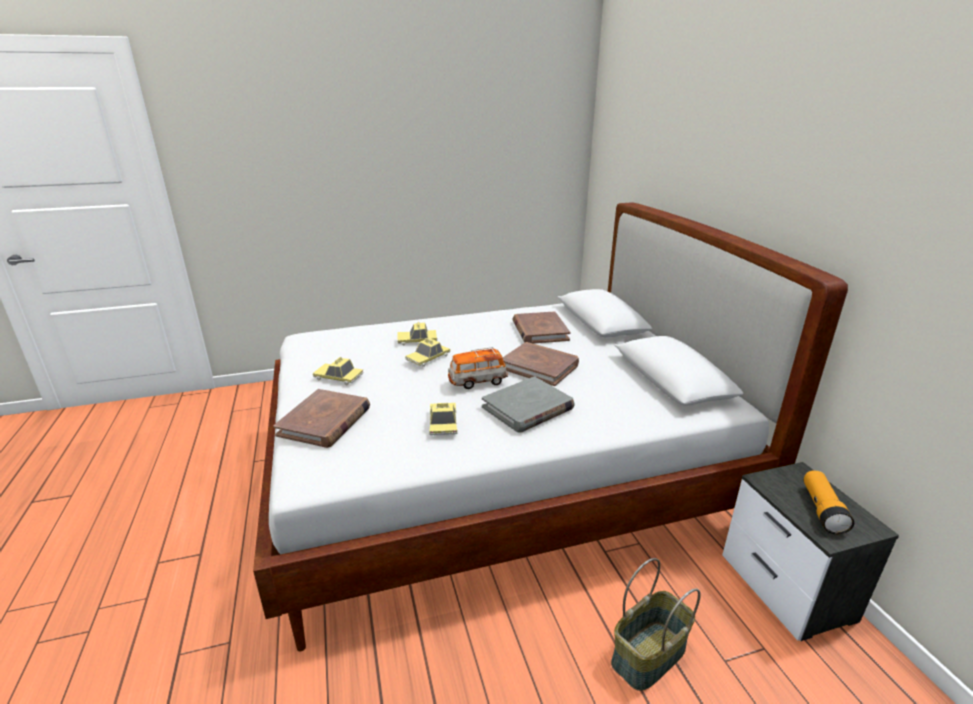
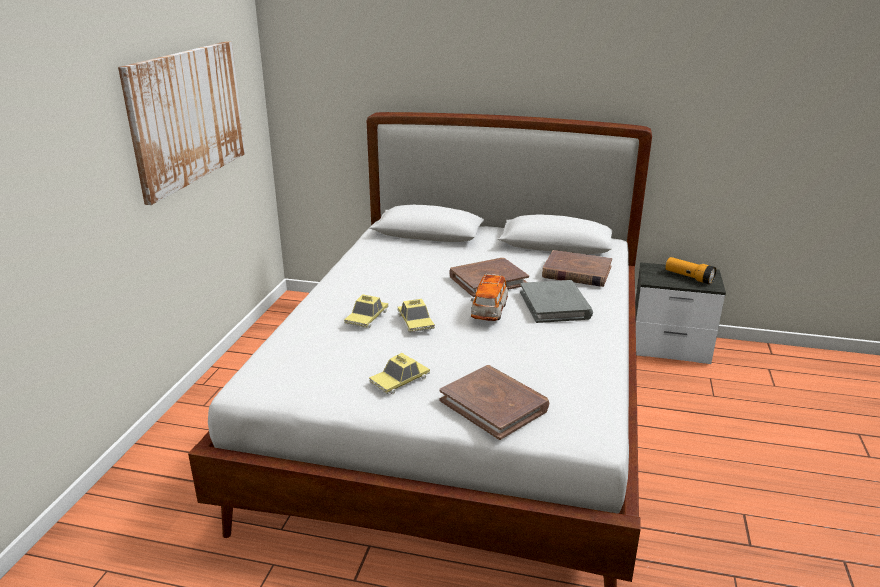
camera: 60 degrees left, 0 degrees up
toy car [429,403,458,436] -> none
brown book [513,311,571,344] -> brown book moved to [542,250,612,287]
basket [611,558,701,691] -> none
none -> picture [118,41,246,205]

